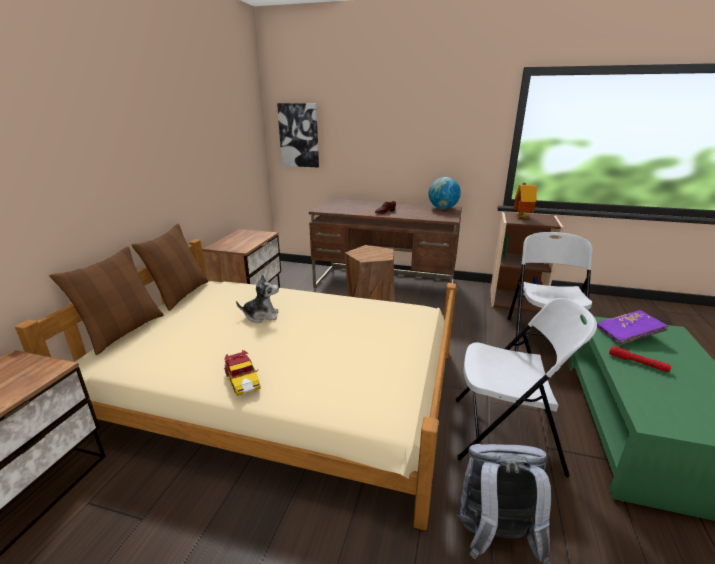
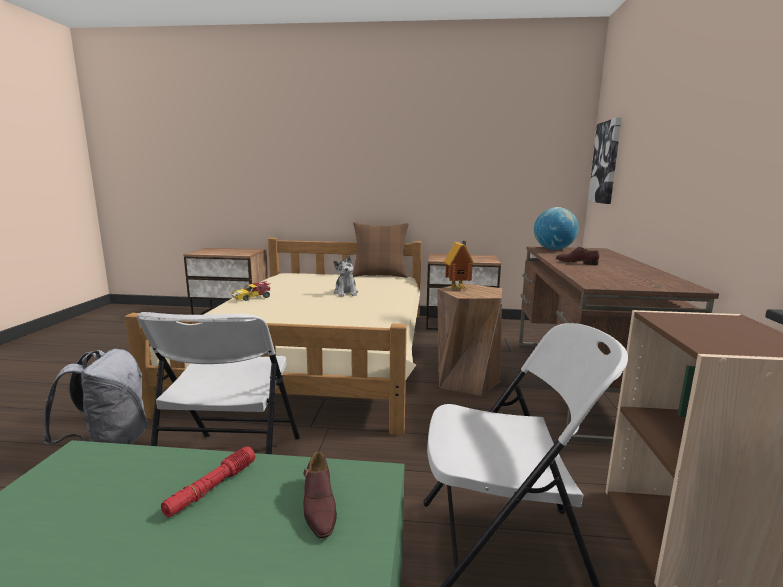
camera: 80 degrees right, 10 degrees down
brown pillow [49,246,164,355] -> none
globe [428,177,461,209] -> globe moved to [534,207,579,250]
toy house [514,183,537,219] -> toy house moved to [444,241,475,289]
purple book [597,310,669,345] -> brown shoe [303,452,337,538]

